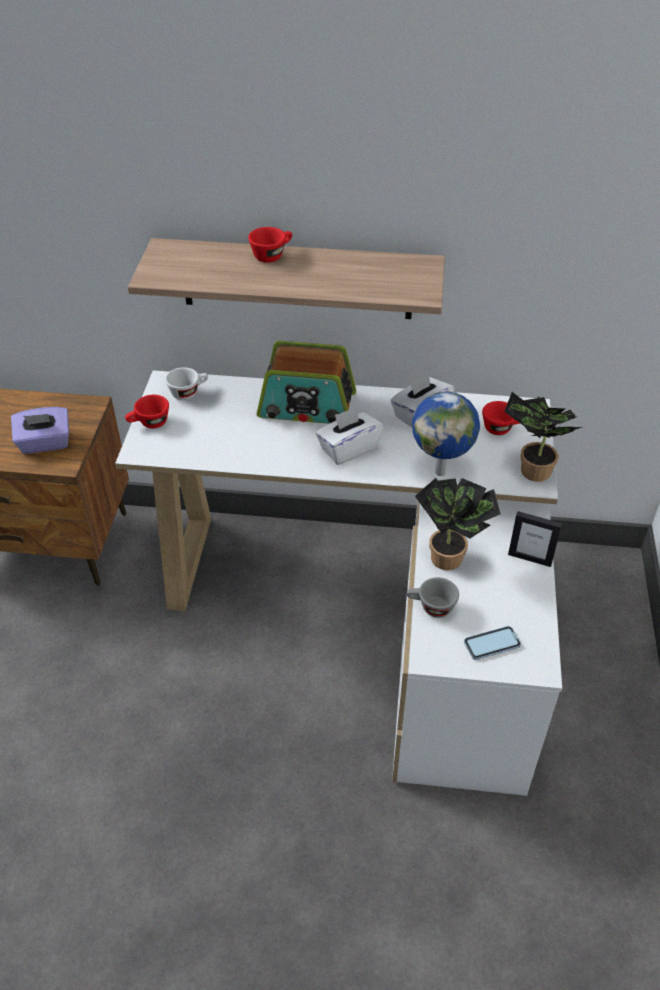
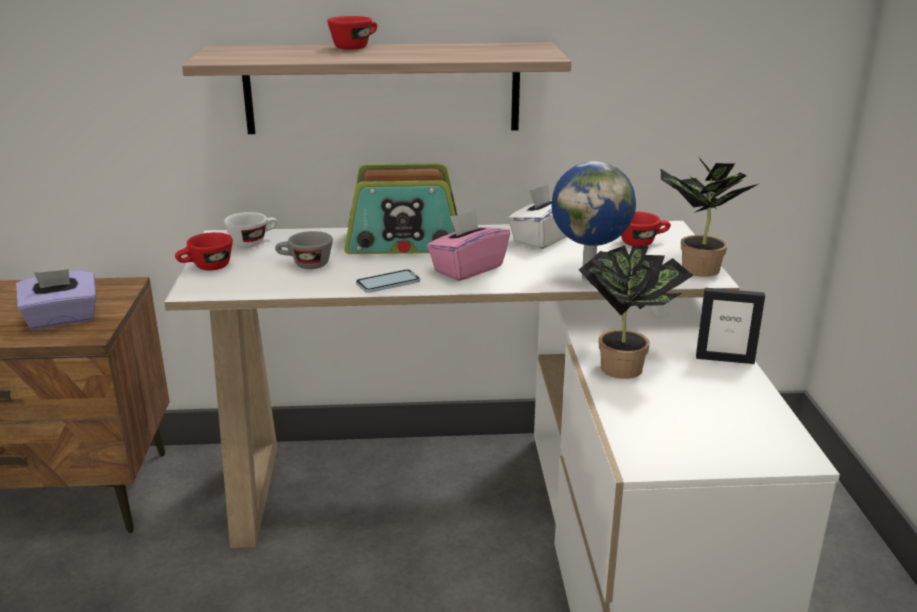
camera: 10 degrees left, 20 degrees down
white tissue box [316,406,384,465] -> pink tissue box [427,209,510,281]
grey cup [407,577,459,618] -> grey cup moved to [275,231,333,269]
phone [464,626,521,660] -> phone moved to [356,269,420,293]

